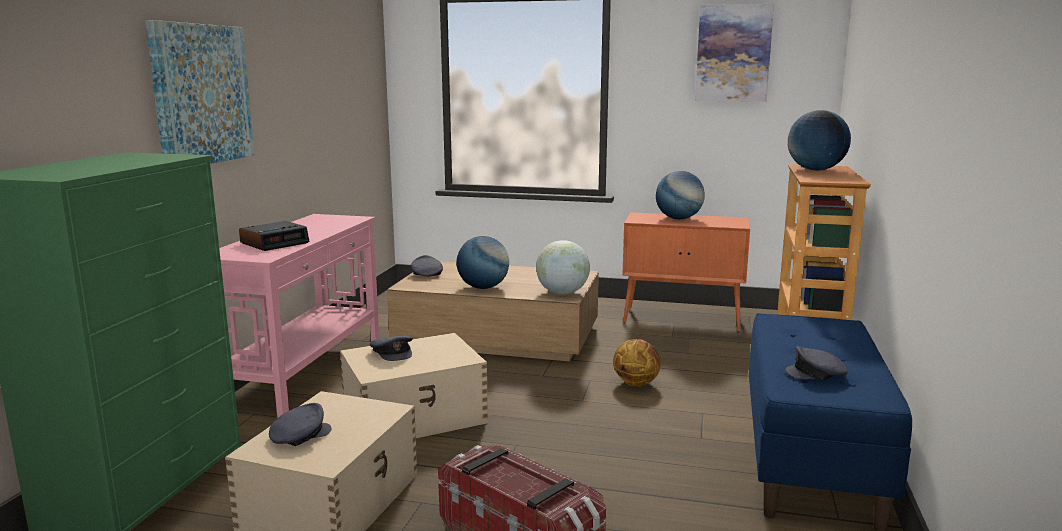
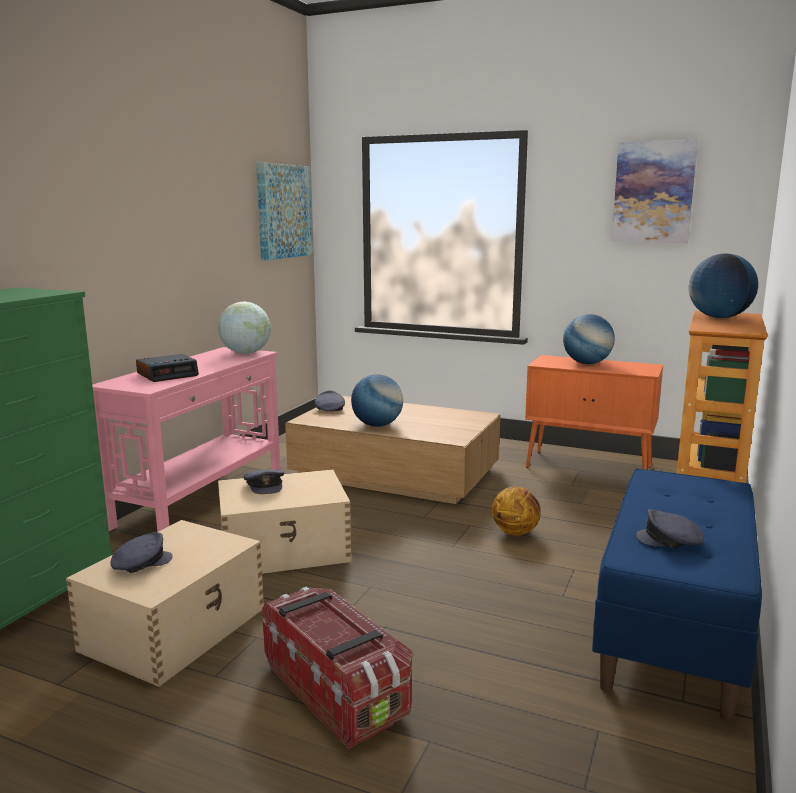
camera: 10 degrees right, 0 degrees up
picture [145,20,255,164] -> picture moved to [256,162,313,261]
globe [536,240,590,295] -> globe moved to [218,302,271,354]

